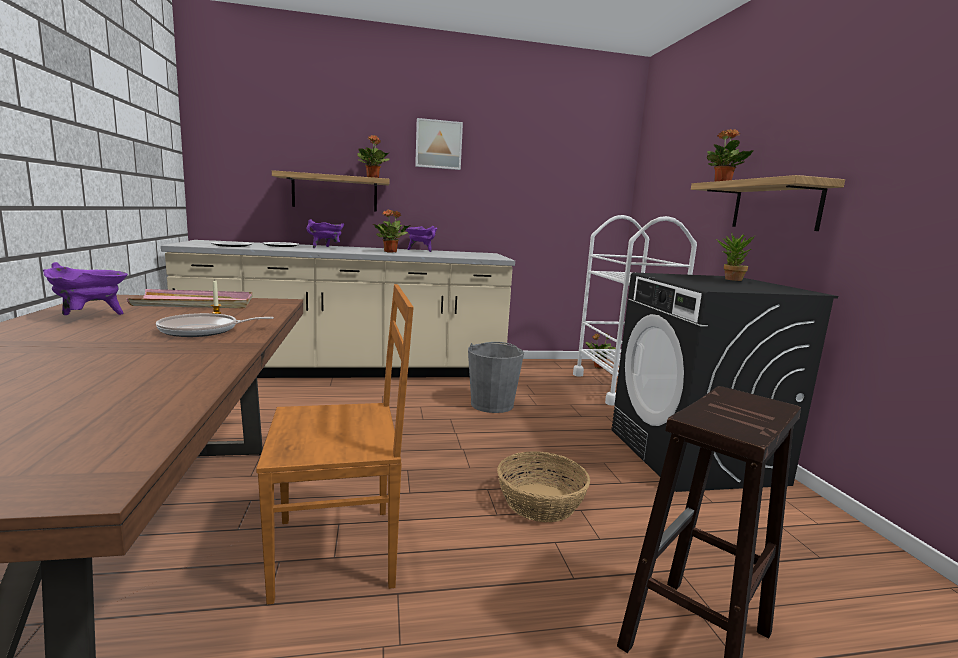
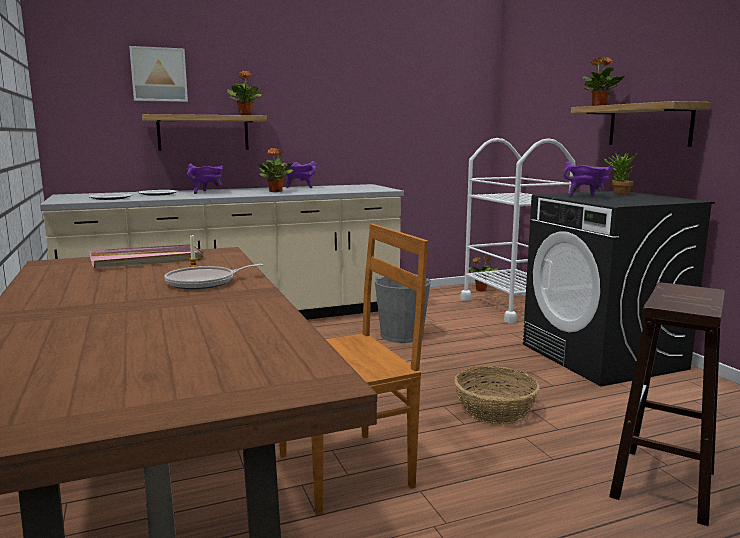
camera: 10 degrees left, 0 degrees up
purple cooking pot [43,262,128,315] -> purple cooking pot moved to [563,162,615,197]
picture [415,118,463,170] -> picture moved to [129,46,188,102]

